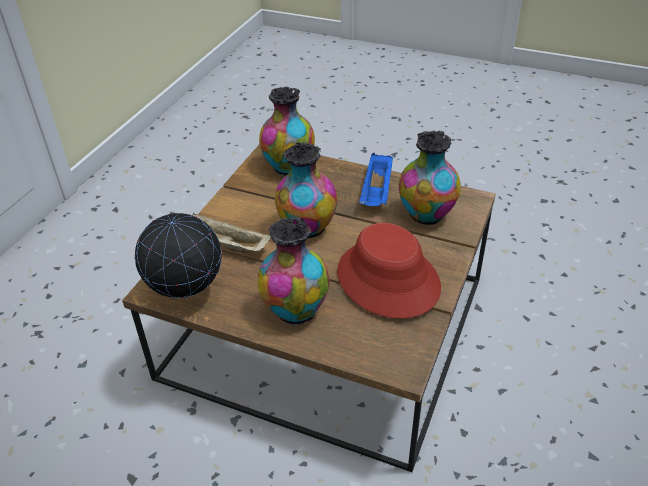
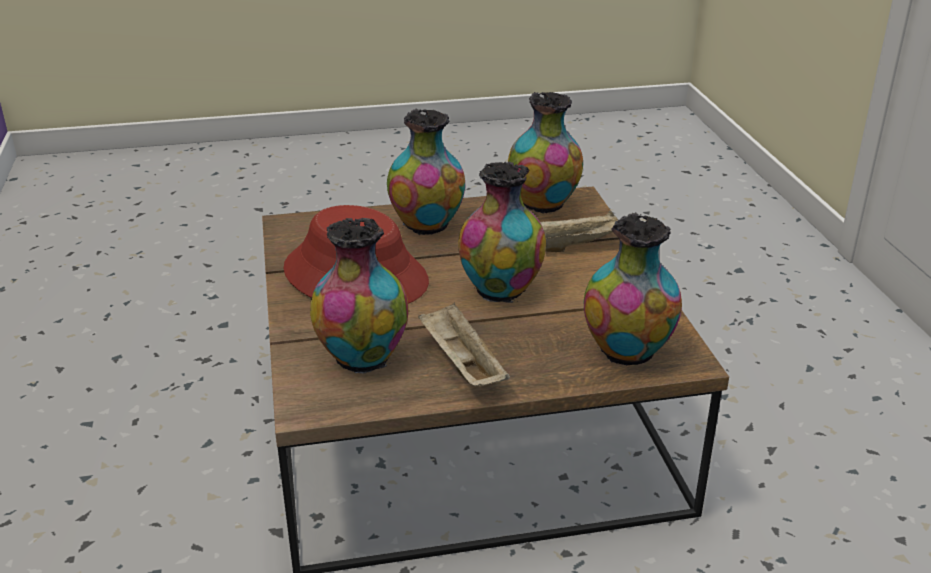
camera: 145 degrees right, 10 degrees down
globe [135,212,222,298] -> vase [508,92,583,214]
blue tray [359,153,393,206] -> beige tray [418,303,510,386]

